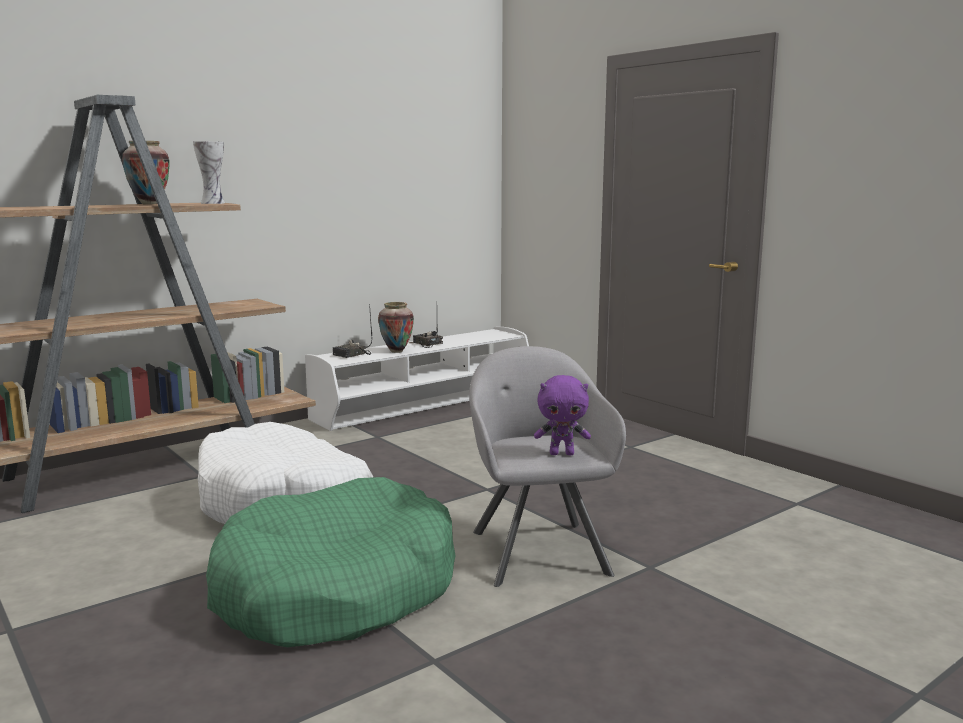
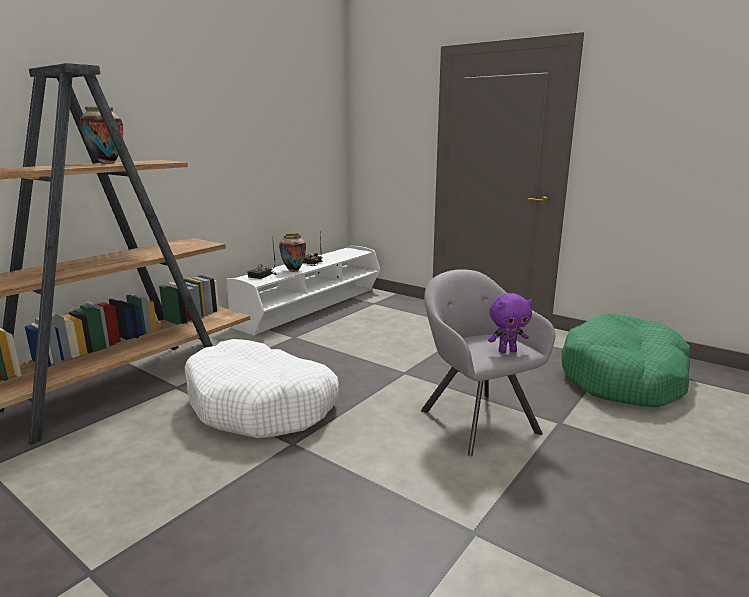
camera: 15 degrees left, 5 degrees up
vase [193,141,225,204] -> none
green dog bed [206,477,456,647] -> green dog bed moved to [561,313,690,407]

